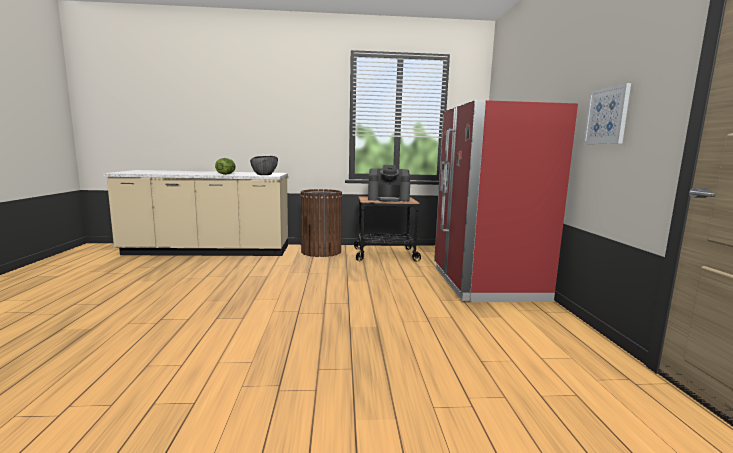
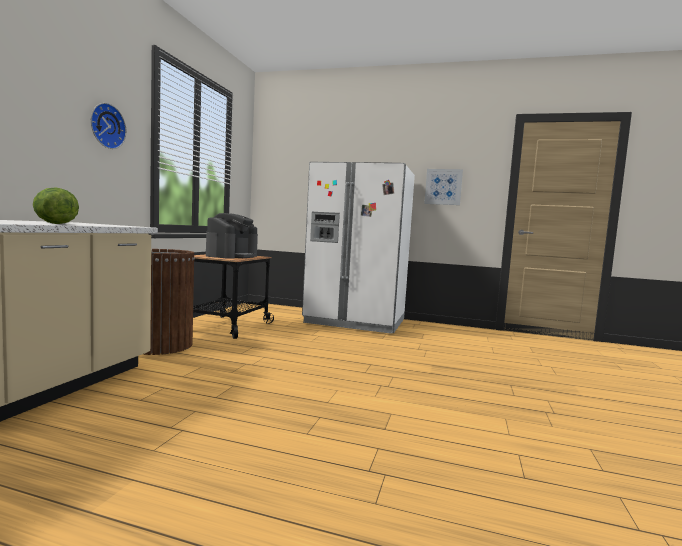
camera: 70 degrees left, 5 degrees down
bowl [250,156,278,175] -> none
red fridge [434,100,578,302] -> white fridge [302,162,415,334]
none -> wall clock [91,103,126,149]

